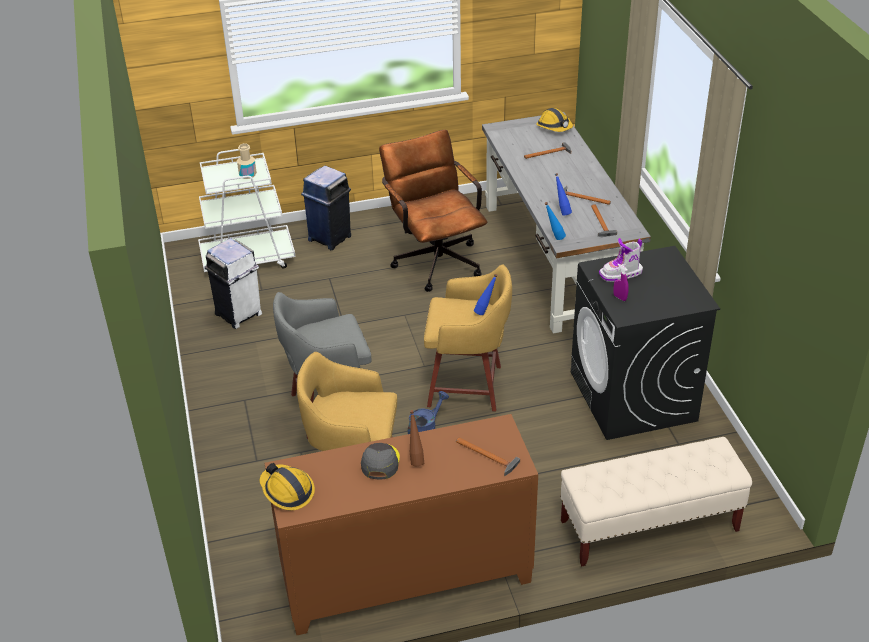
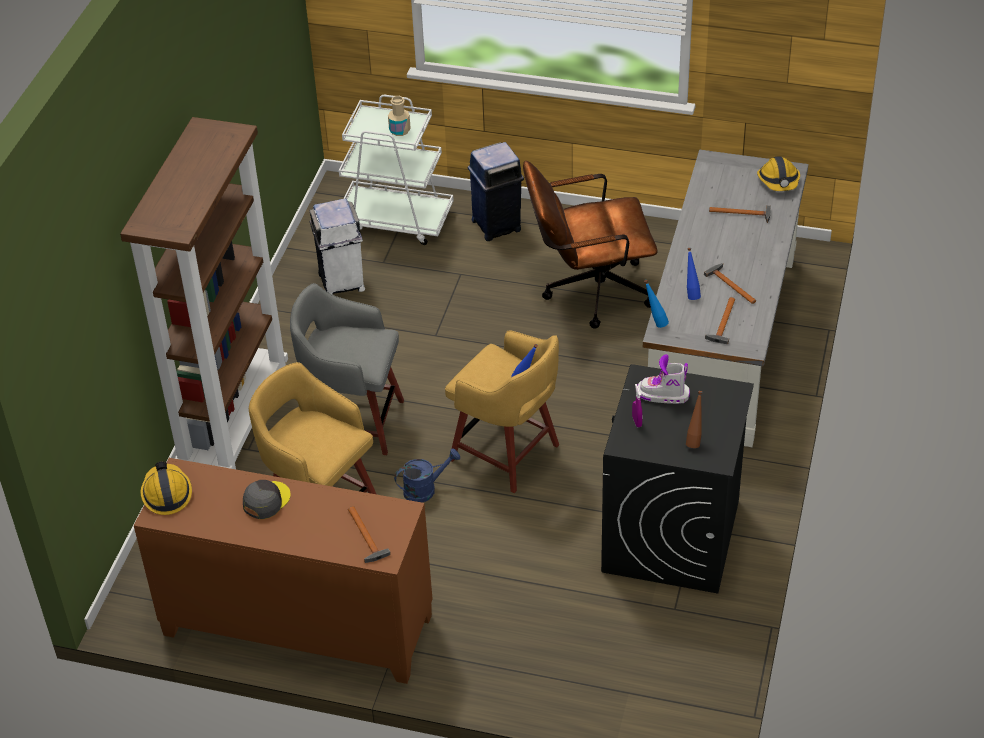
camera: 30 degrees right, 5 degrees up
brown office chair [379,130,487,292] -> brown office chair turned 105 degrees counterclockwise [523,161,658,329]
brown bottle [410,410,424,466] -> brown bottle moved to [686,391,702,448]
beige bench [560,437,752,566] -> none
none -> brown bookcase [120,117,288,469]

